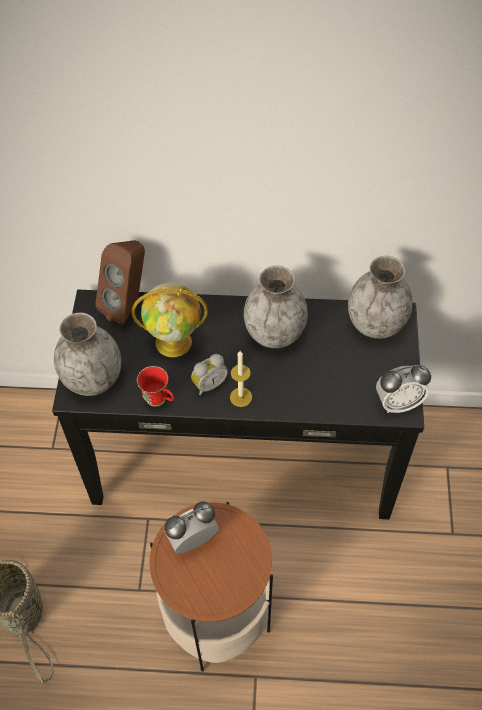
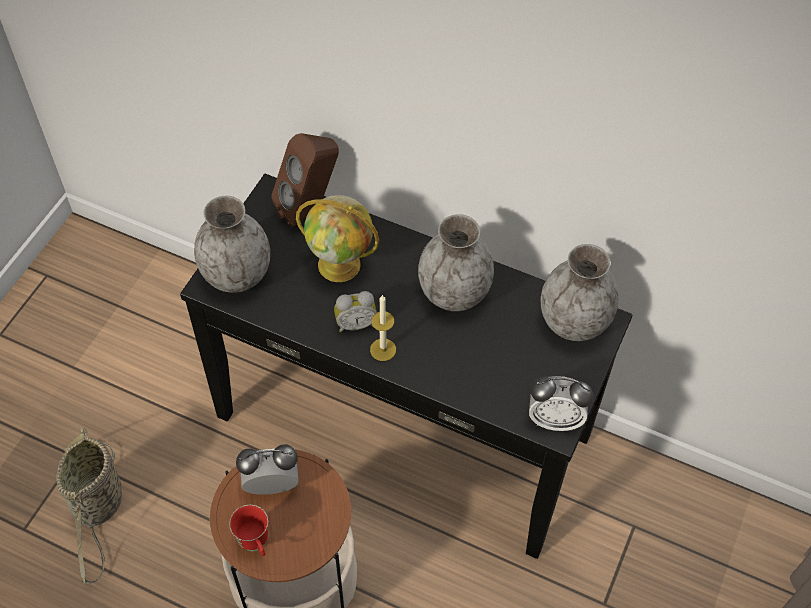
camera: 20 degrees right, 0 degrees up
red mug [137,366,174,407] -> red mug moved to [229,505,268,556]

